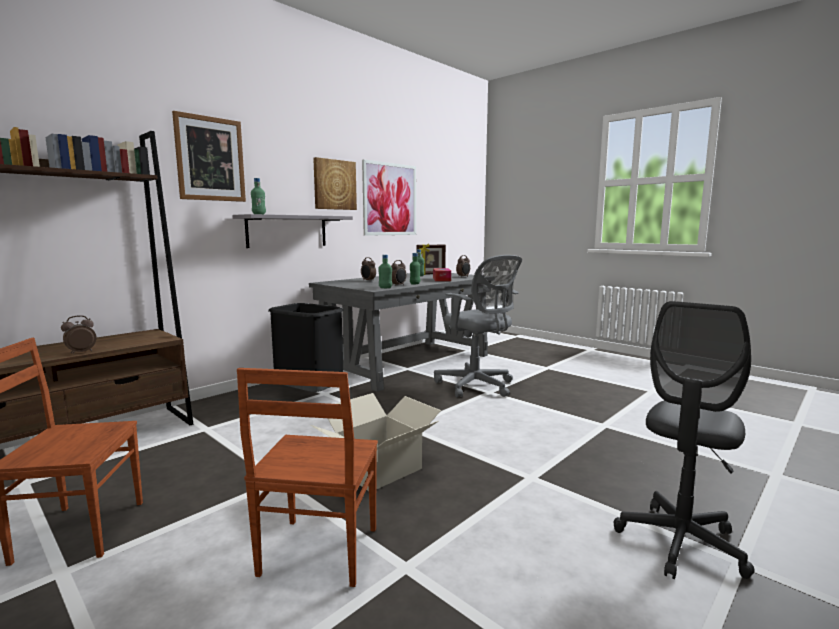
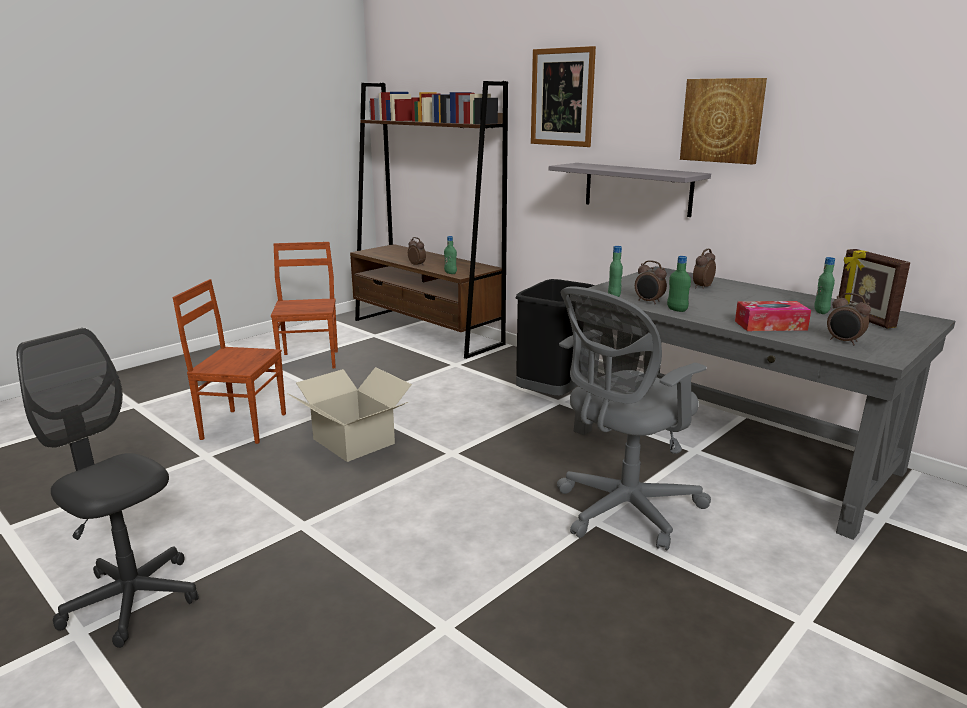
camera: 90 degrees right, 10 degrees up
green bottle [251,178,266,214] -> green bottle moved to [444,236,457,274]
picture [362,159,416,236] -> none

